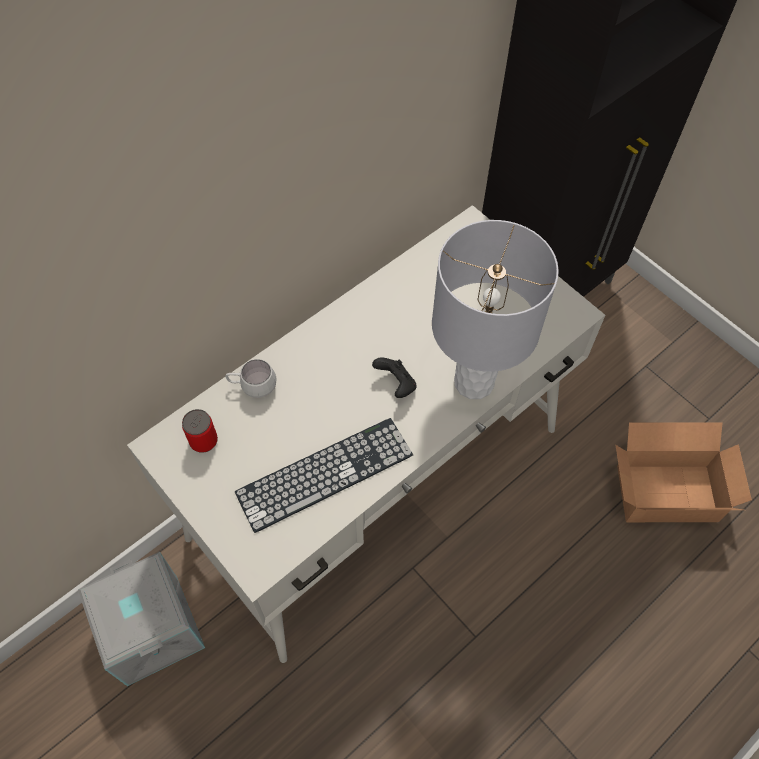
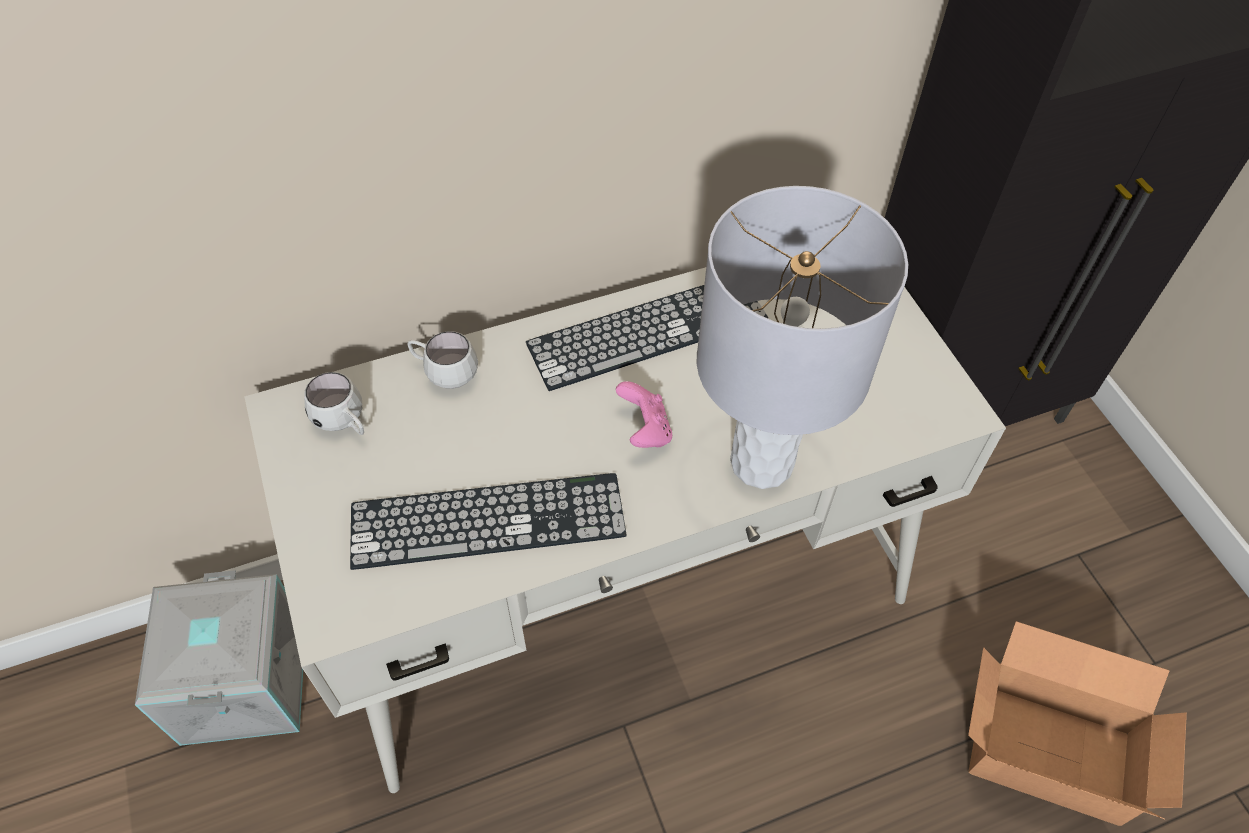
camera: 20 degrees right, 5 degrees down
can [182,409,218,452] -> white mug [304,372,364,435]
black game controller [372,358,417,398] -> pink game controller [616,381,672,448]
none -> keyboard [526,285,768,391]

